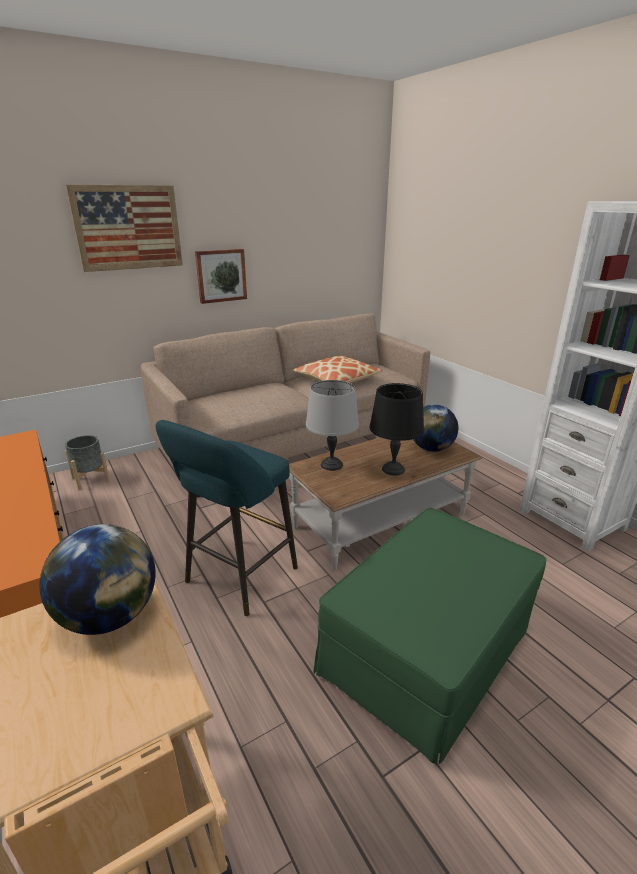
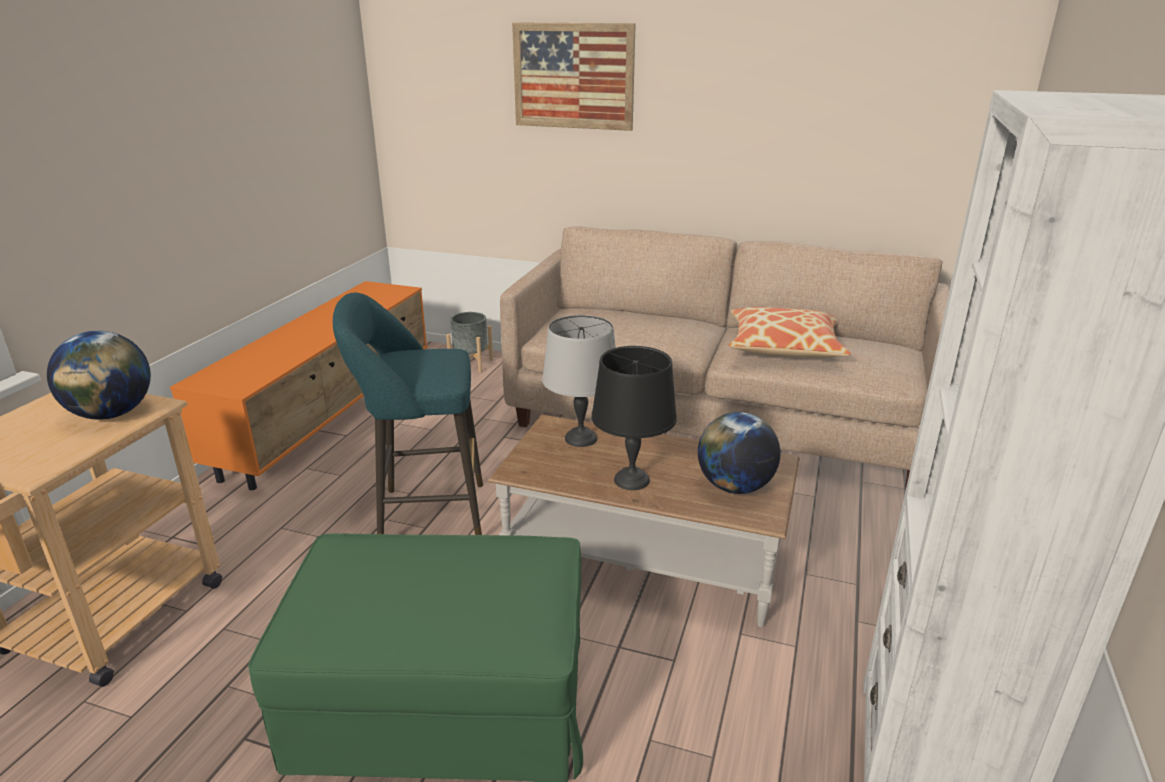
camera: 50 degrees right, 0 degrees up
picture [195,249,247,304] -> none

